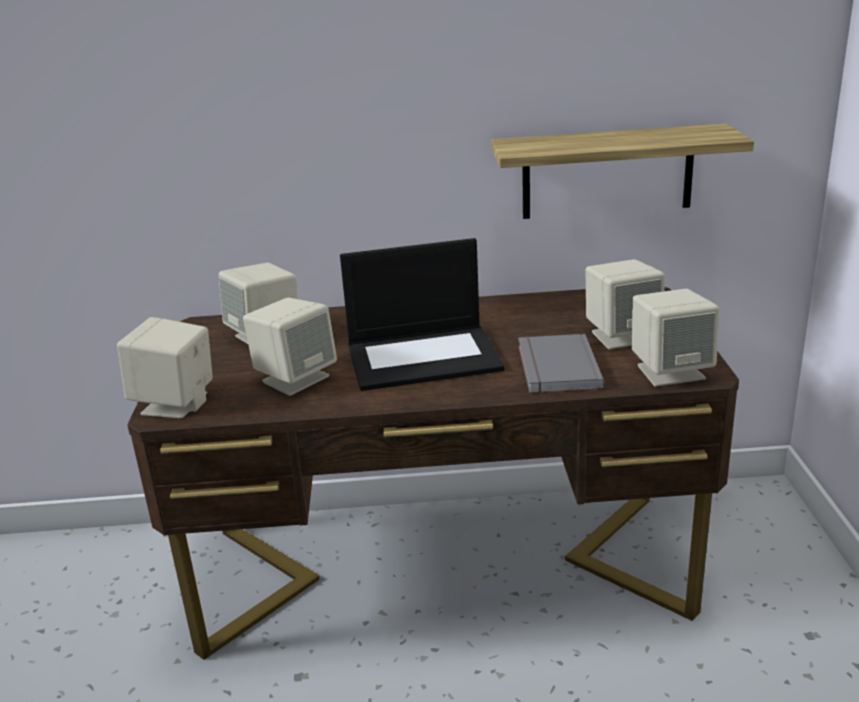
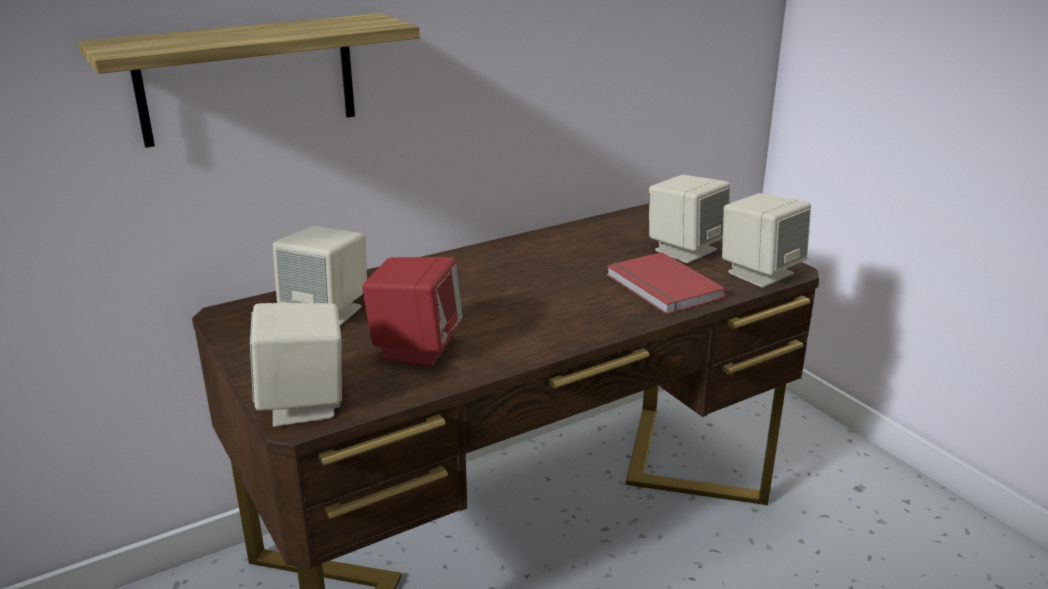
camera: 30 degrees left, 0 degrees up
beige speaker [243,298,337,396] -> red speaker [362,257,463,367]
laptop [340,238,505,391] -> none
shelf [491,124,754,219] -> shelf moved to [78,13,420,148]
grey book [518,334,604,393] -> red book [606,252,726,314]

